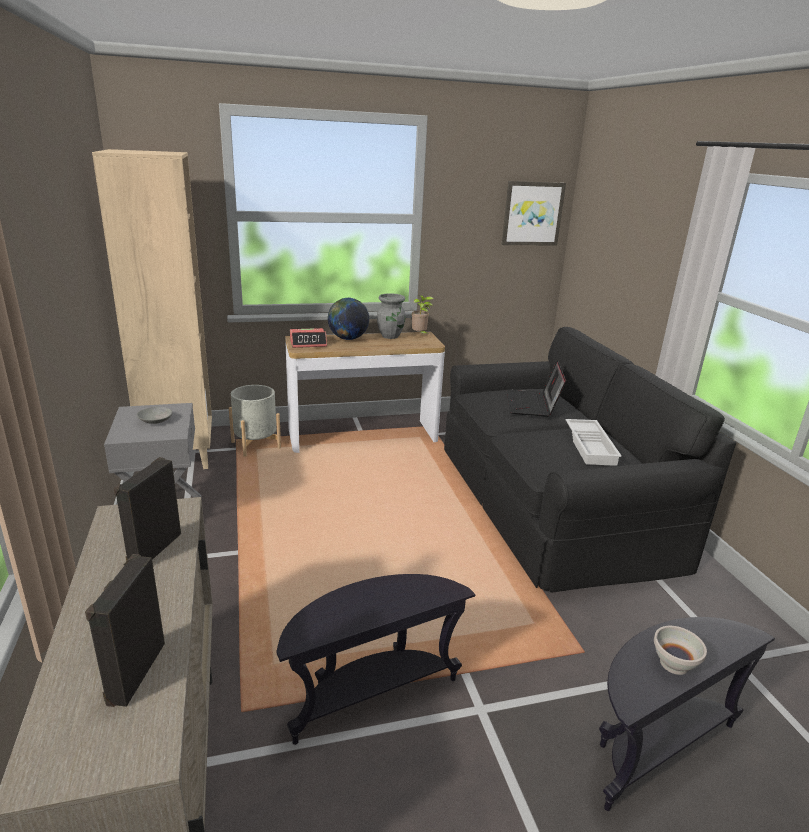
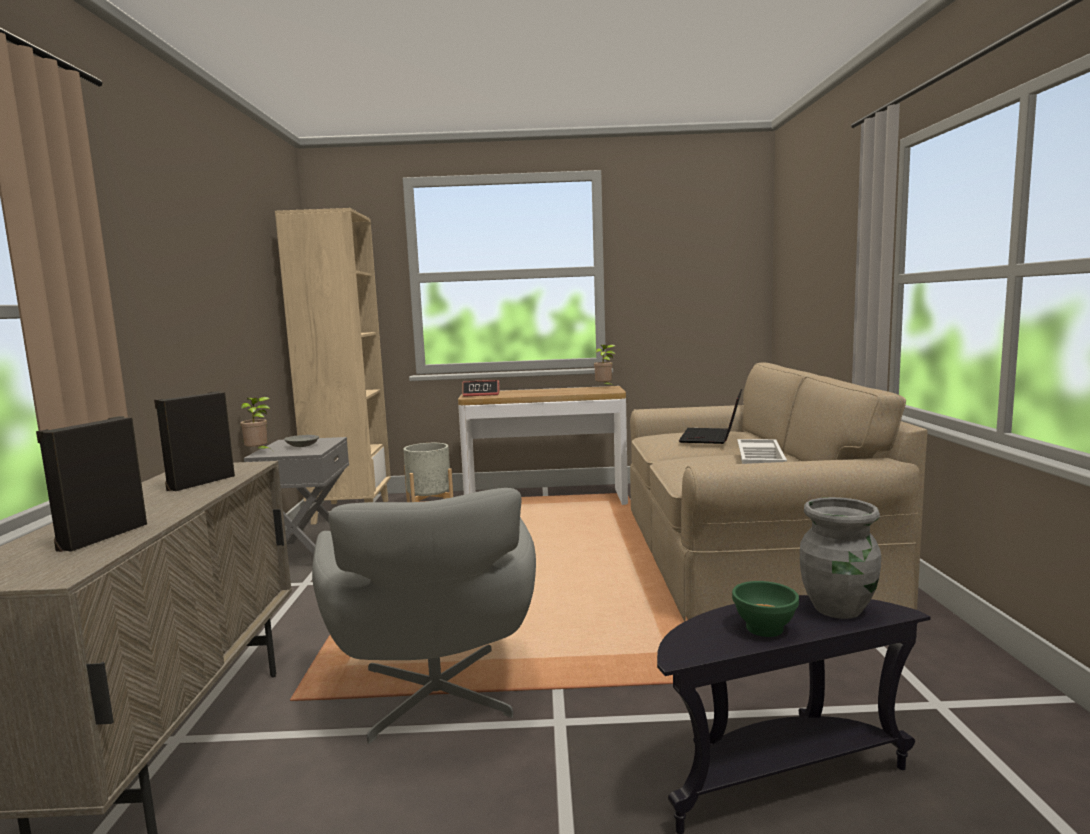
camera: 15 degrees right, 15 degrees down
black side table [277,574,476,745] -> grey armchair [312,488,536,744]
globe [328,297,369,340] -> none
grey vase [377,293,406,339] -> grey vase moved to [800,497,881,619]
black sofa [444,327,736,592] -> beige sofa [630,363,928,622]
picture [502,181,566,245] -> none
white bowl [654,626,707,675] -> green bowl [732,581,799,637]
none -> potted plant [240,397,271,449]

